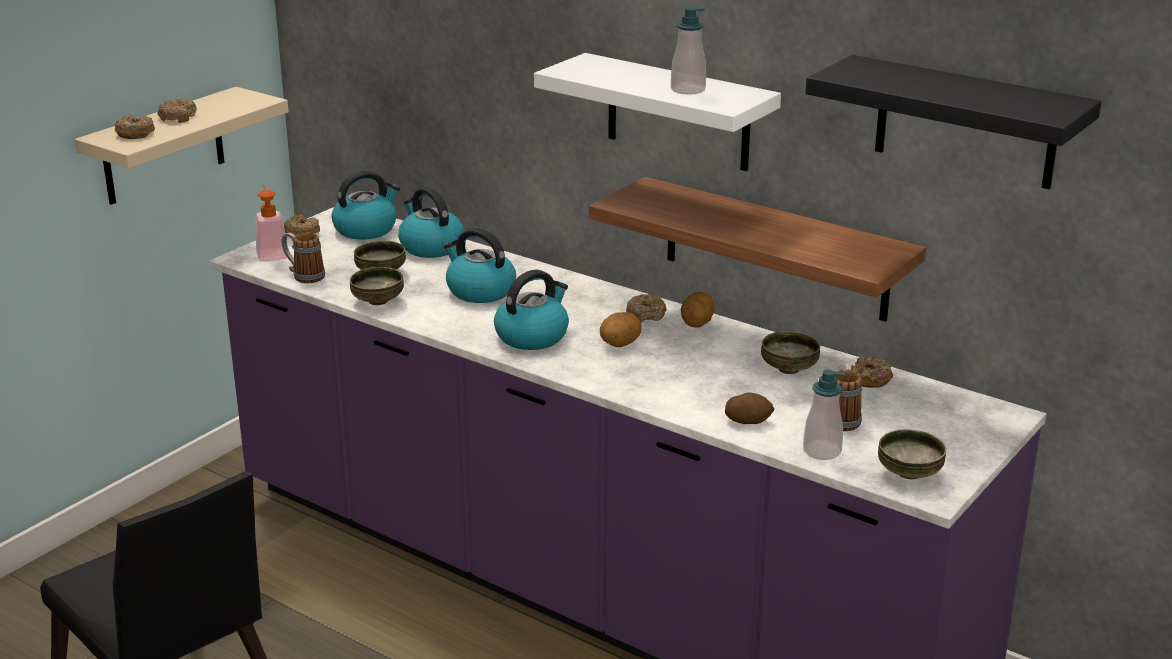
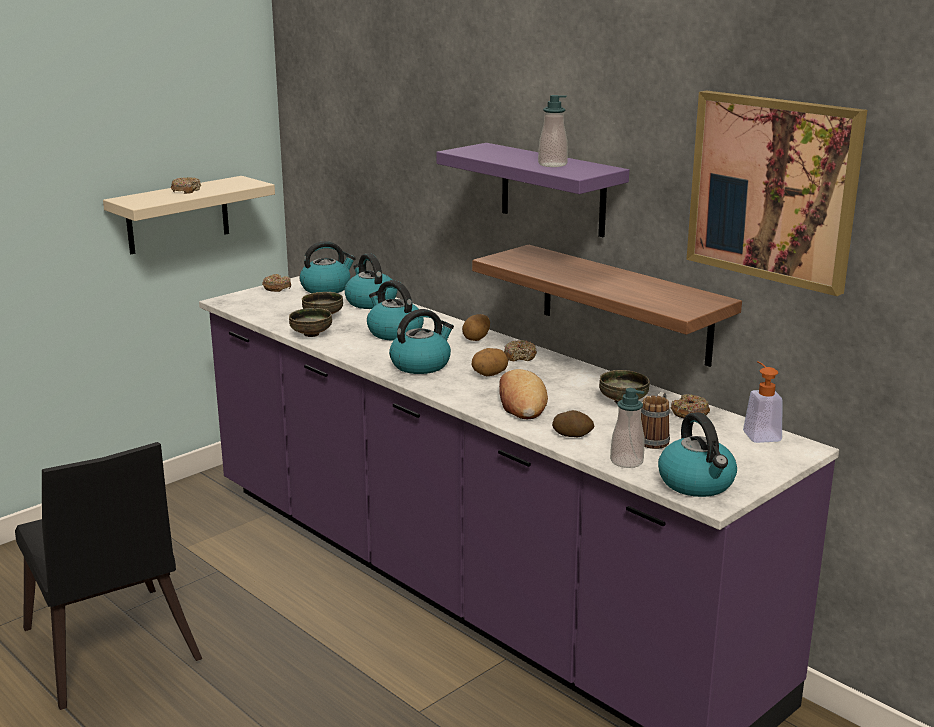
camera: 10 degrees right, 5 degrees down
donut [114,115,155,139] -> none
soap dispenser [256,185,287,262] -> soap dispenser moved to [743,361,783,443]
mug [282,232,325,283] -> none
white shelf [534,53,781,171] -> purple shelf [436,143,629,237]
potato [681,291,715,328] -> potato moved to [462,314,490,341]
black shelf [806,55,1102,189] -> picture [686,90,867,296]
bowl [878,429,946,479] -> kettle [658,412,737,497]
none -> bread [499,369,548,419]

